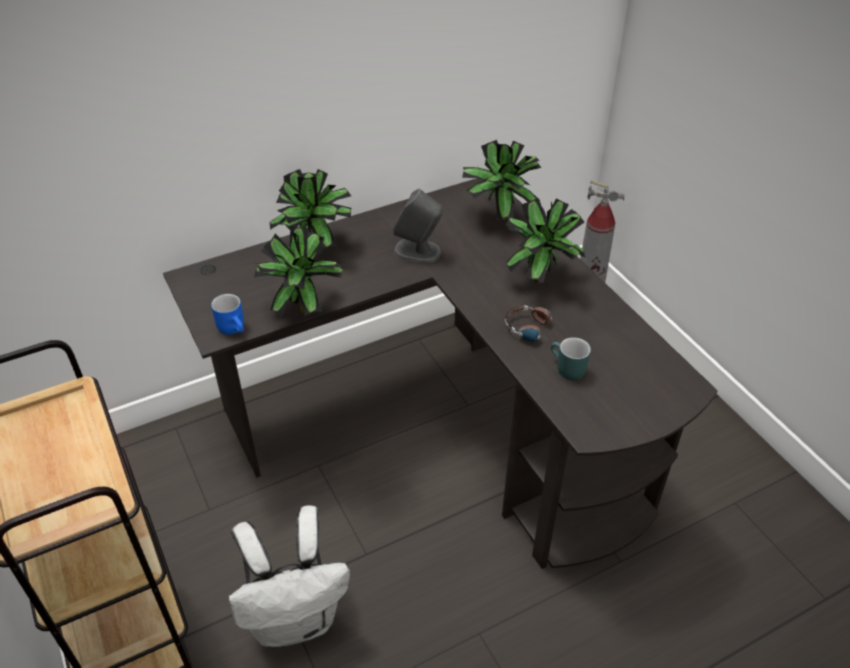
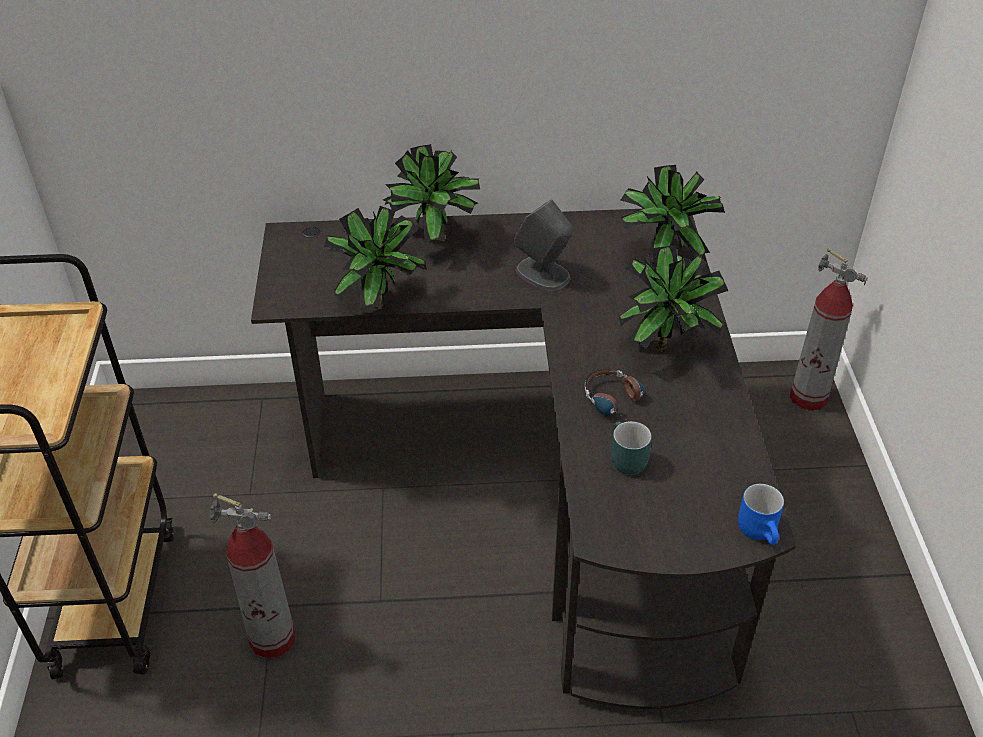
camera: 25 degrees right, 0 degrees up
blue mug [211,294,244,335] -> blue mug moved to [738,484,784,545]
white backpack [229,505,350,647] -> fire extinguisher [210,493,295,659]

